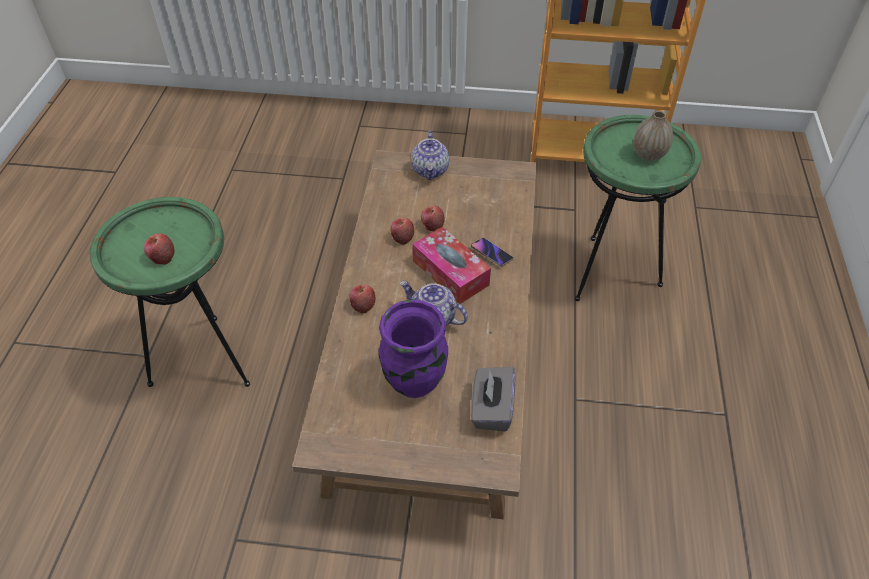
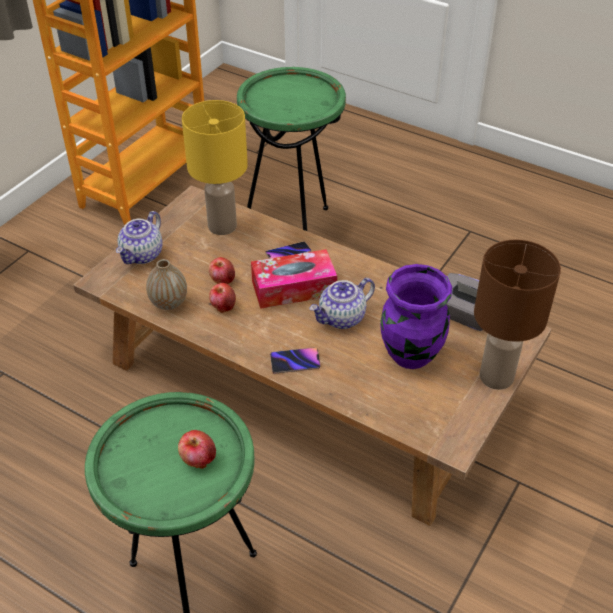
camera: 65 degrees left, 5 degrees down
apple [349,285,376,313] -> phone [270,347,321,373]
teapot [411,131,450,180] -> teapot turned 90 degrees clockwise [116,211,163,264]
vase [633,111,673,161] -> vase moved to [146,259,187,310]
none -> yellow table lamp [182,100,248,235]
none -> brown table lamp [474,239,561,390]

